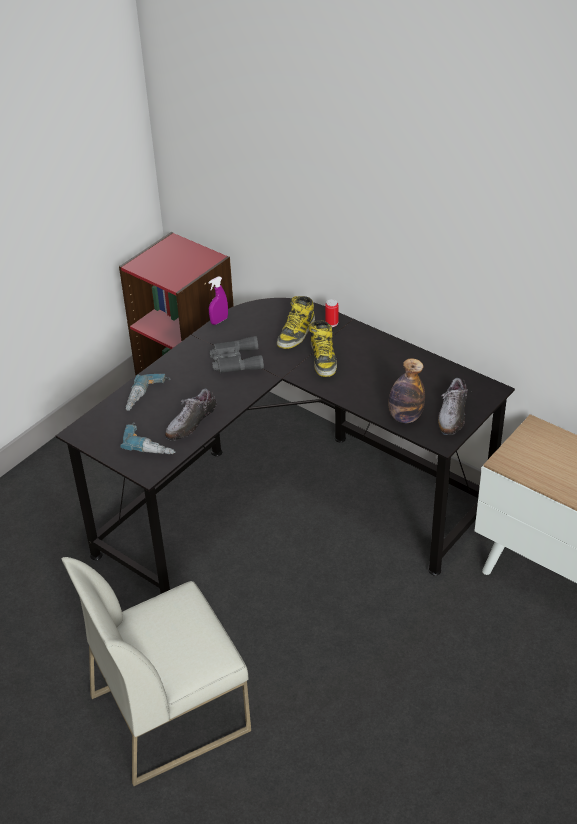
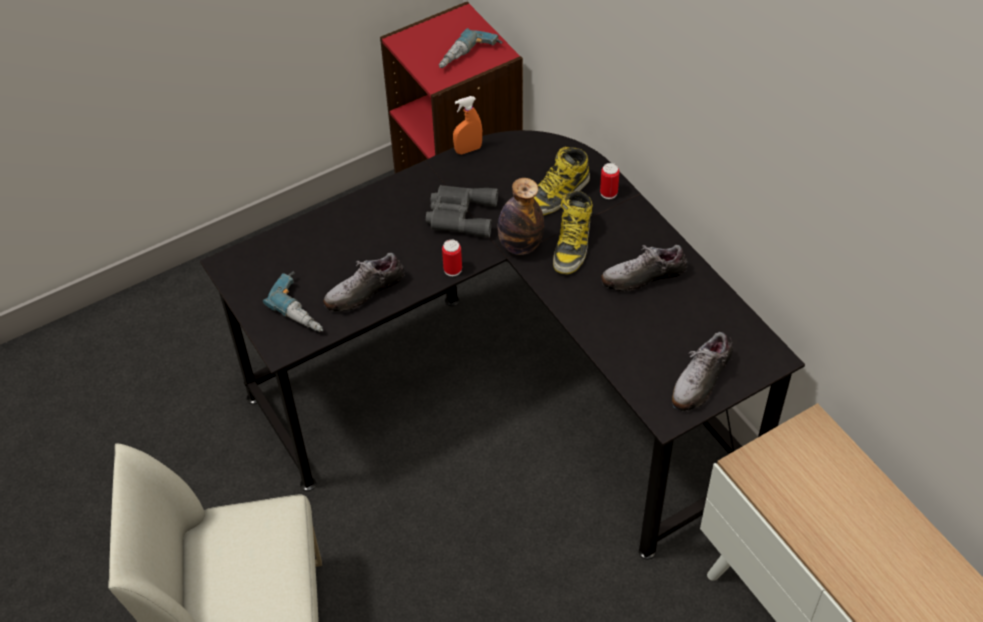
camera: 20 degrees right, 10 degrees up
power drill [126,374,171,411] -> power drill moved to [439,28,503,68]
purple spray bottle [208,276,228,325] -> orange spray bottle [453,96,482,154]
bottle [388,358,425,423] -> bottle moved to [497,178,544,255]
none -> can [442,240,462,276]
none -> shoe [601,245,688,292]

